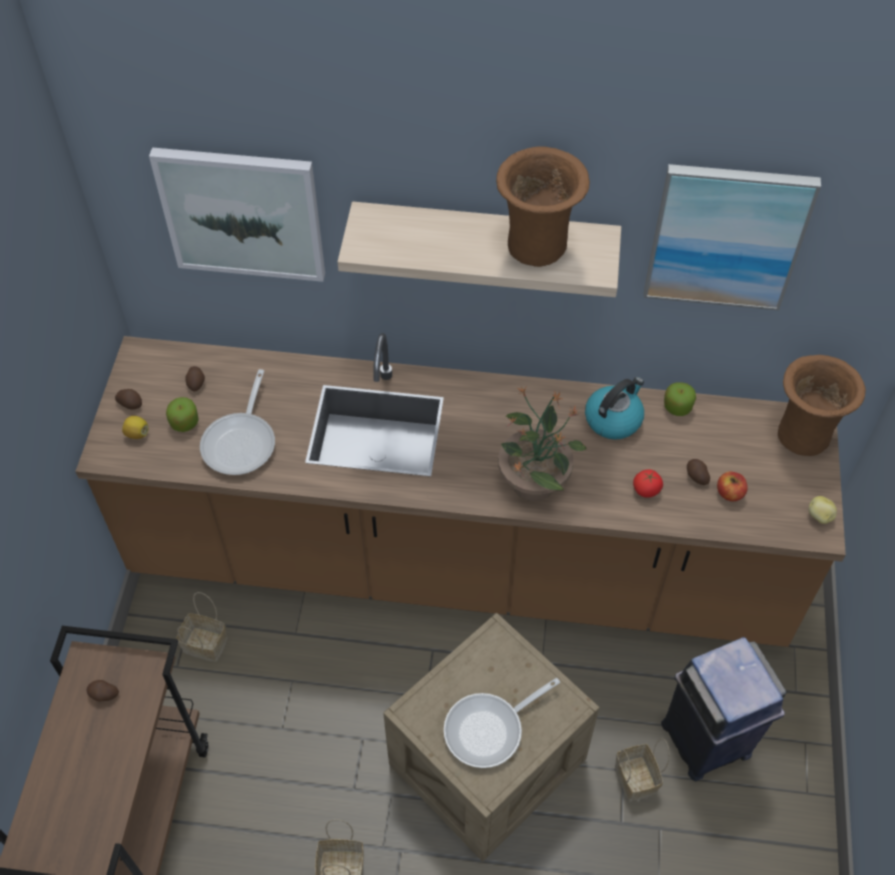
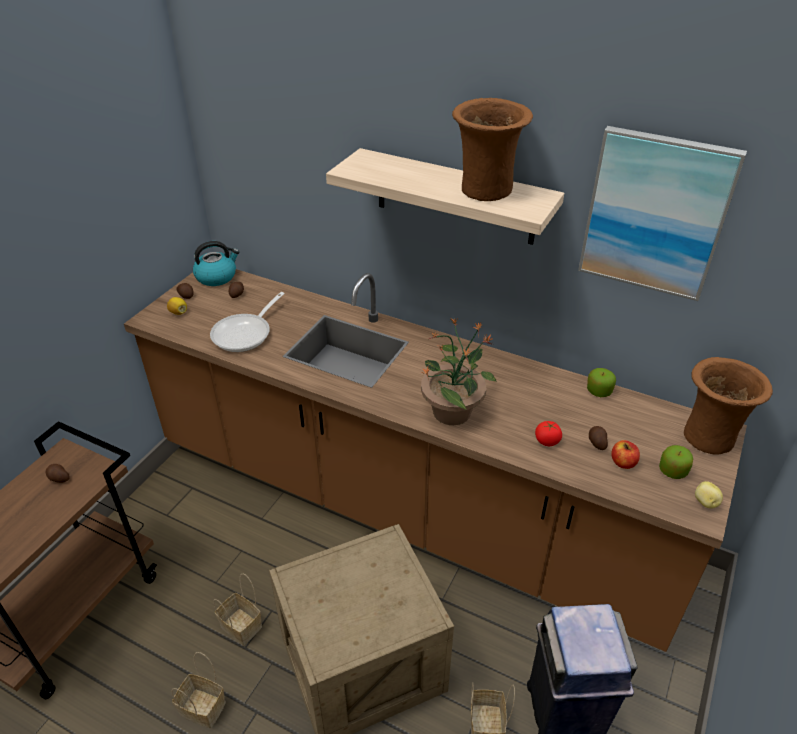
camera: 20 degrees right, 15 degrees down
picture [149,147,325,282] -> none
apple [166,397,199,432] -> apple moved to [659,445,693,479]
basket [176,592,228,662] -> basket moved to [213,573,262,646]
frying pan [444,678,560,768] -> none
kettle [585,377,644,440] -> kettle moved to [193,241,239,286]

